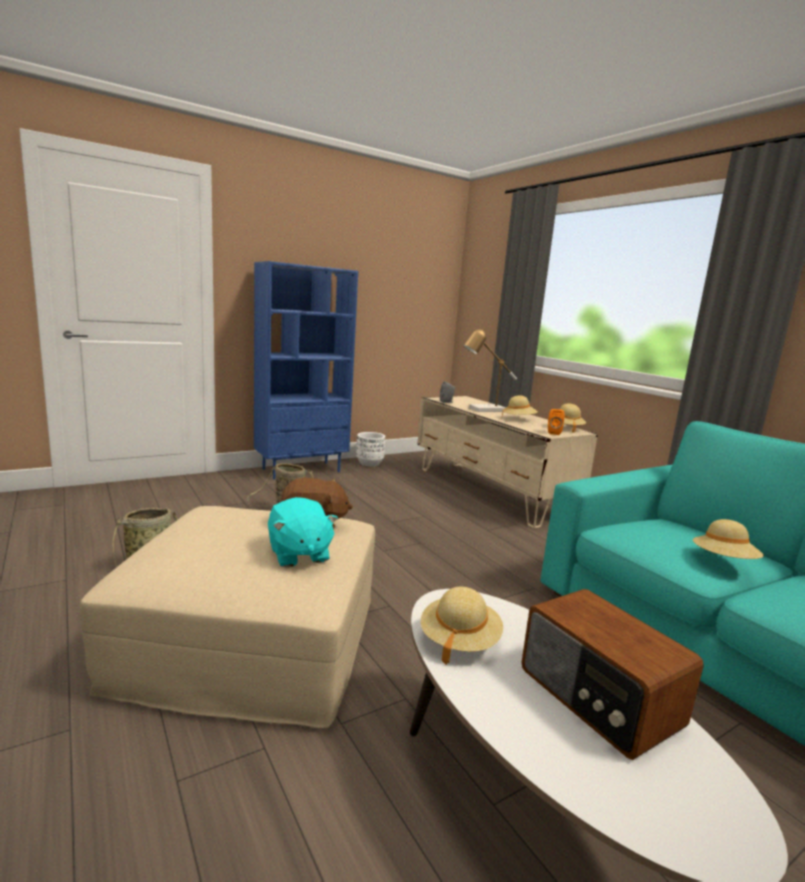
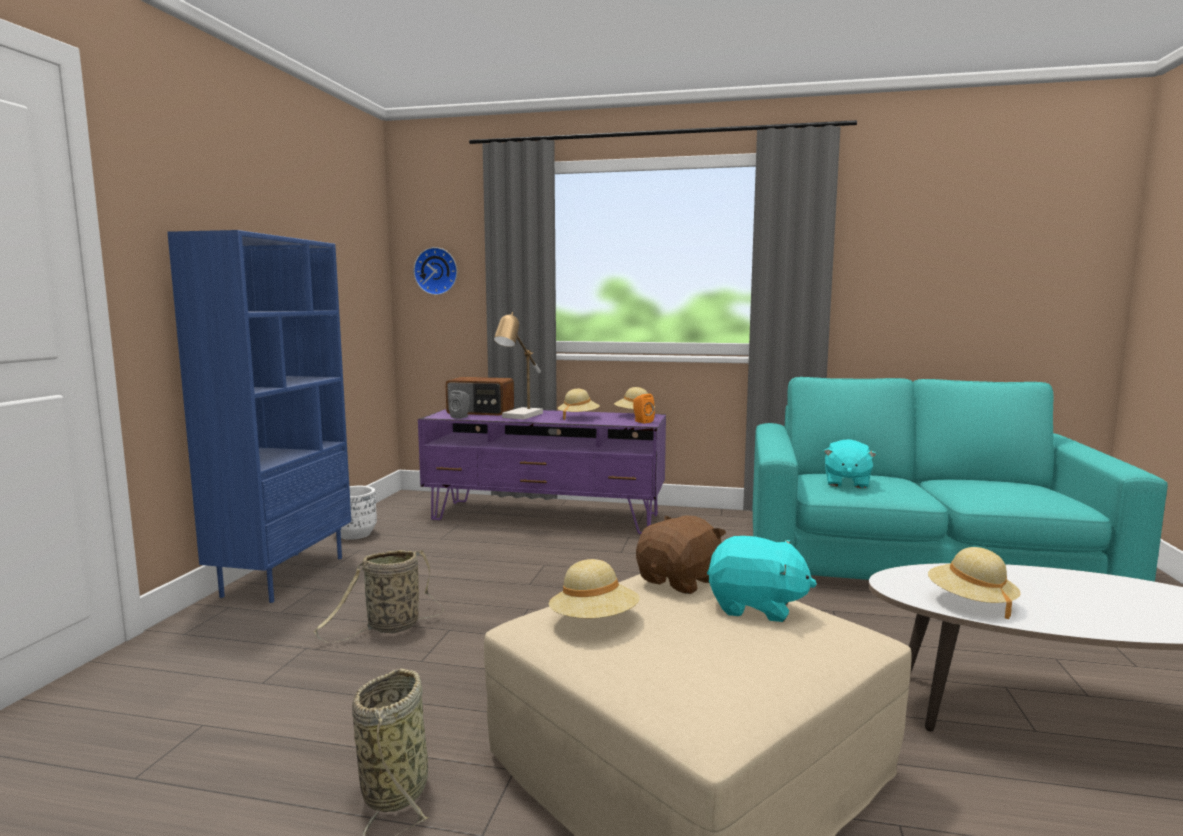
camera: 45 degrees left, 5 degrees down
beige tv stand [417,396,598,528] -> purple tv stand [418,409,666,534]
radio [522,589,704,760] -> radio moved to [445,377,514,416]
beige hat [693,519,764,559] -> beige hat moved to [549,559,640,619]
none -> wall clock [414,247,457,295]
none -> turquoise plush toy [824,439,877,488]

